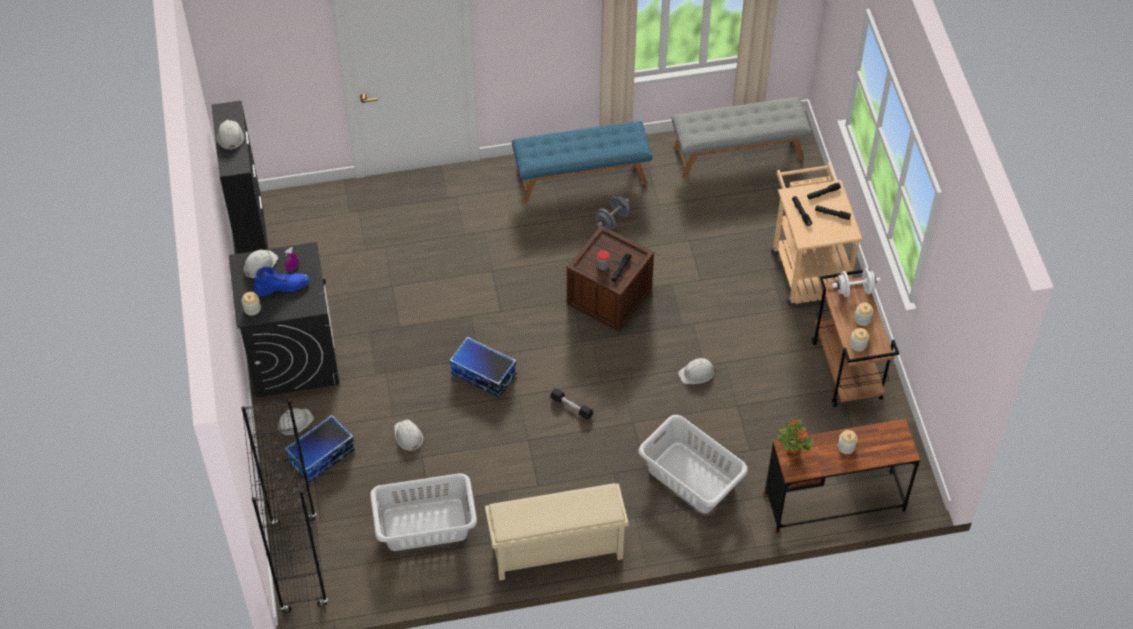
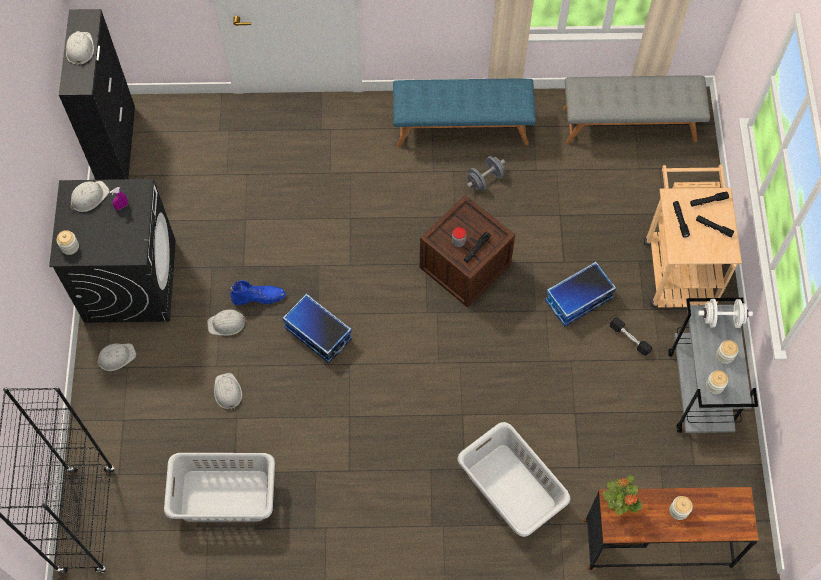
camera: 10 degrees right, 10 degrees up
blue boot [254,266,310,296] -> blue boot moved to [230,280,286,305]
storage box [285,415,355,483] -> storage box moved to [545,261,616,327]
beige shoe rack [485,483,629,581] -> none
black dumbbell [550,388,593,420] -> black dumbbell moved to [610,318,652,356]
white hard hat [678,358,715,384] -> white hard hat moved to [207,309,247,336]
brown cart [812,269,899,407] -> grey cart [668,298,758,433]

